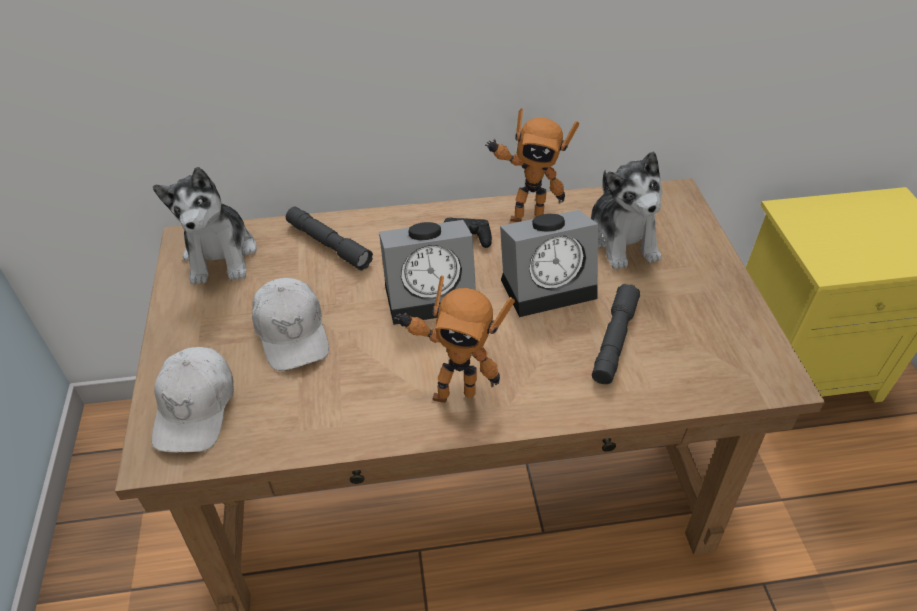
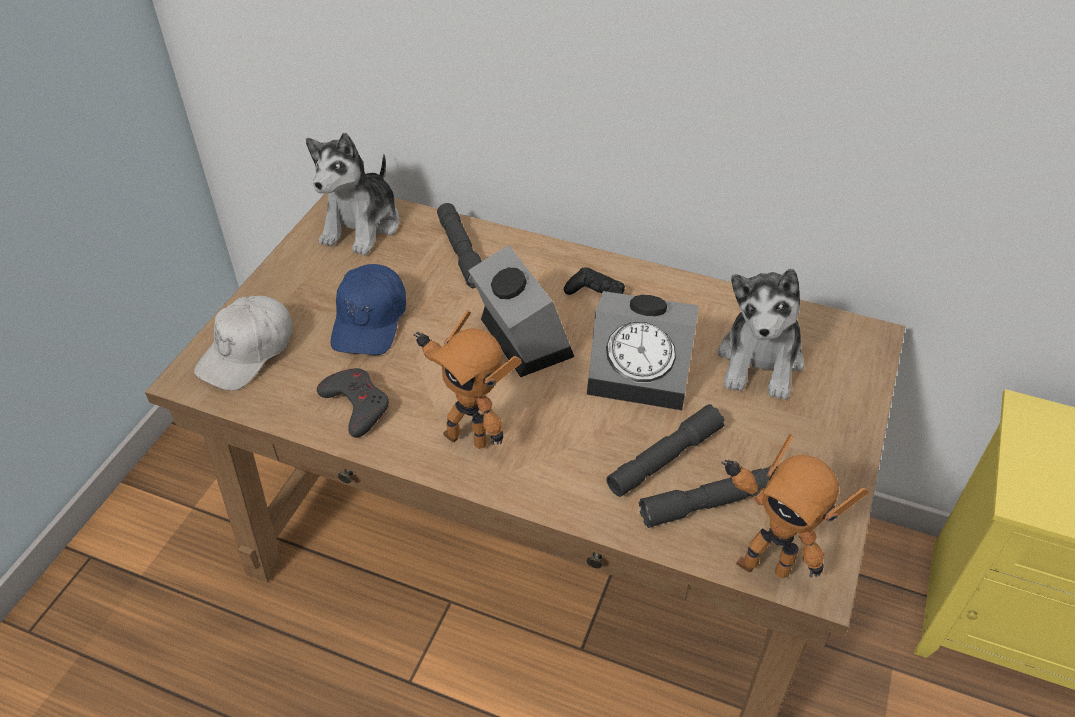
camera: 30 degrees right, 0 degrees up
white cap [252,278,329,371] -> blue cap [331,264,406,355]
alarm clock [379,220,476,325] -> alarm clock turned 135 degrees counterclockwise [468,245,574,377]
toy robot [485,108,579,222] -> toy robot moved to [721,434,869,579]
none -> grey game controller [317,368,389,438]
none -> grey flashlight [639,467,769,528]

